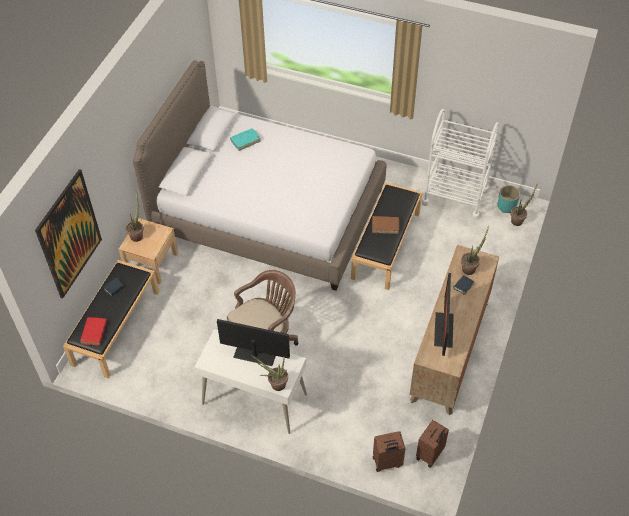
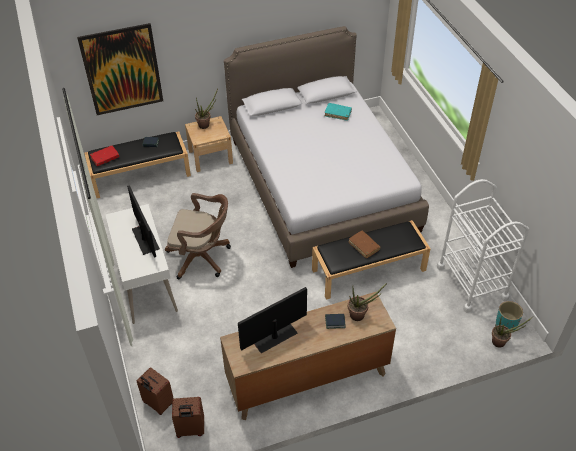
camera: 50 degrees right, 5 degrees down
potted plant [251,355,288,391] -> none

